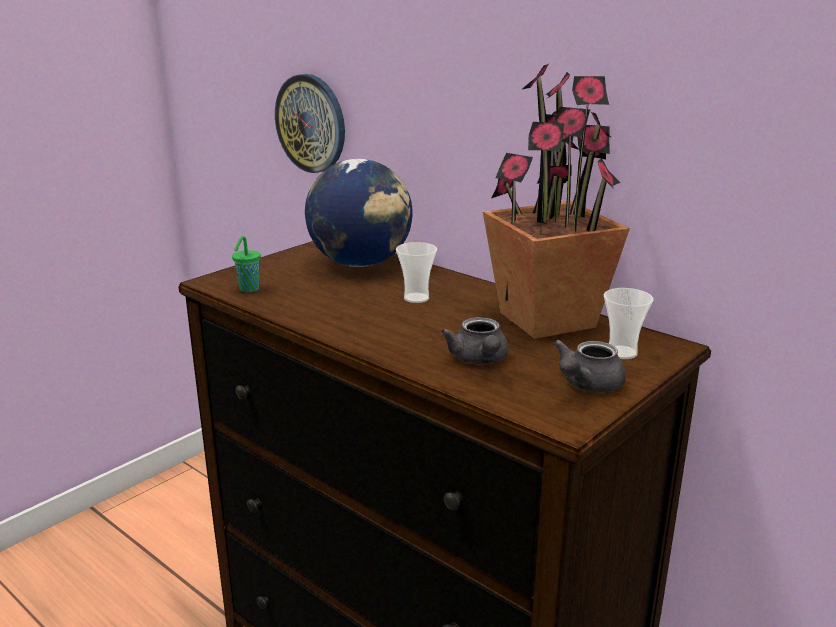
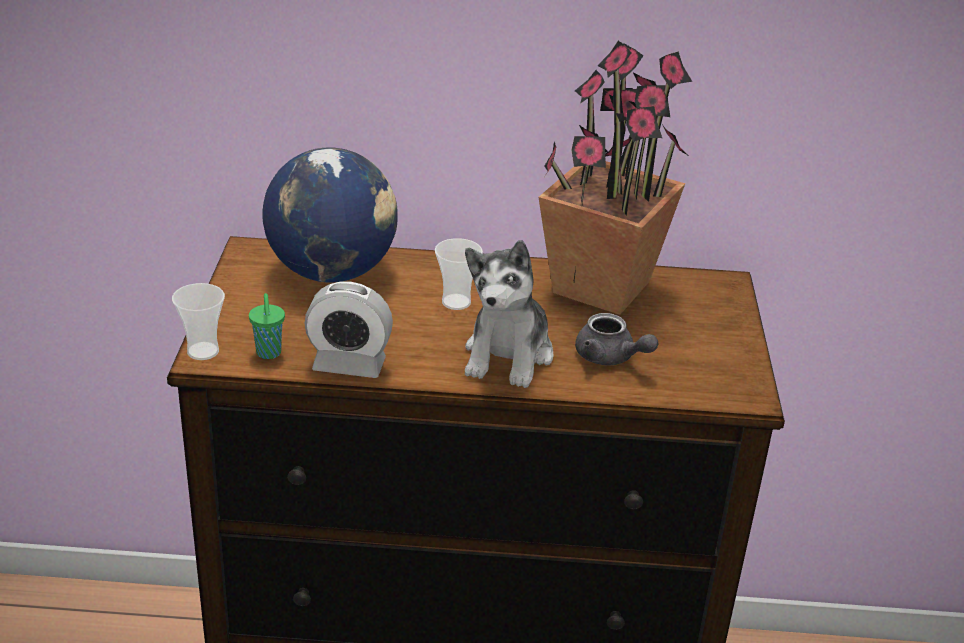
camera: 40 degrees left, 10 degrees up
wall clock [275,74,345,173] -> none
grey teapot [553,340,626,393] -> none
cup [604,288,653,359] -> cup moved to [172,283,225,360]
none -> alarm clock [305,282,393,378]
none -> plush toy [465,240,553,388]

